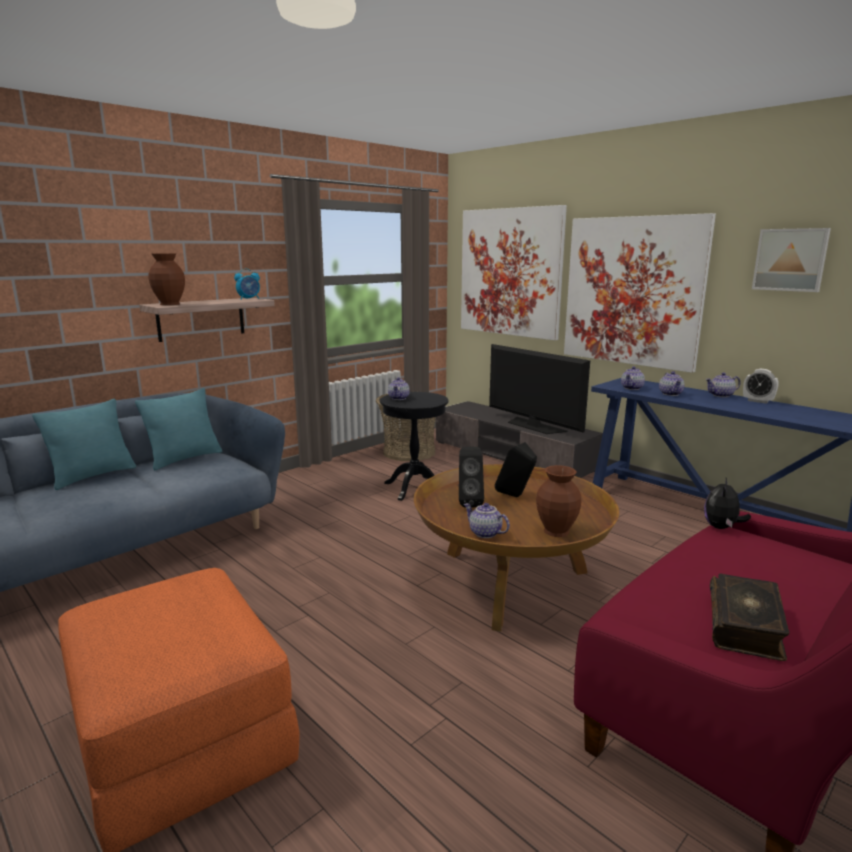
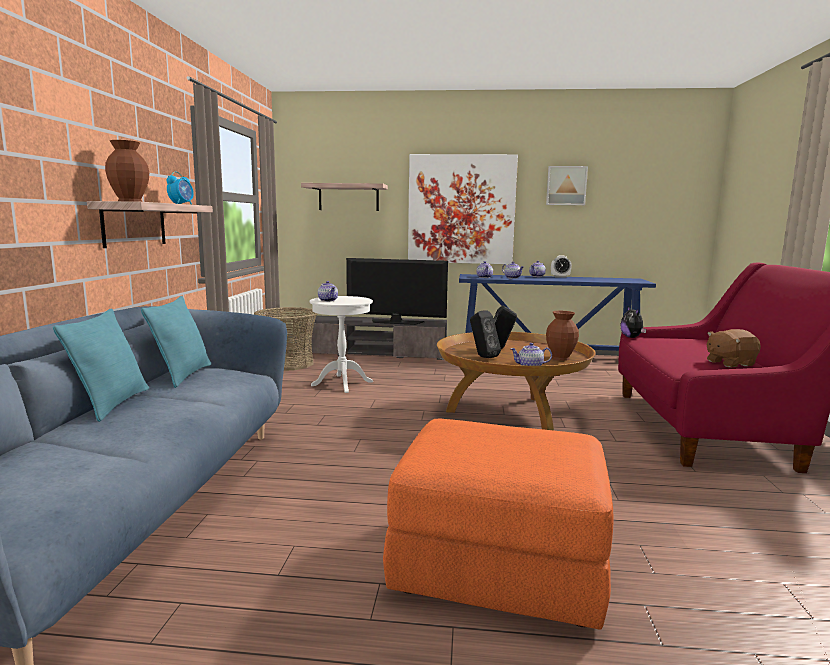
camera: 40 degrees left, 5 degrees down
black side table [380,392,449,501] -> white side table [310,296,373,393]
picture [461,205,567,340] -> shelf [301,183,388,211]
book [710,573,790,661] -> brown plush toy [707,329,761,367]

